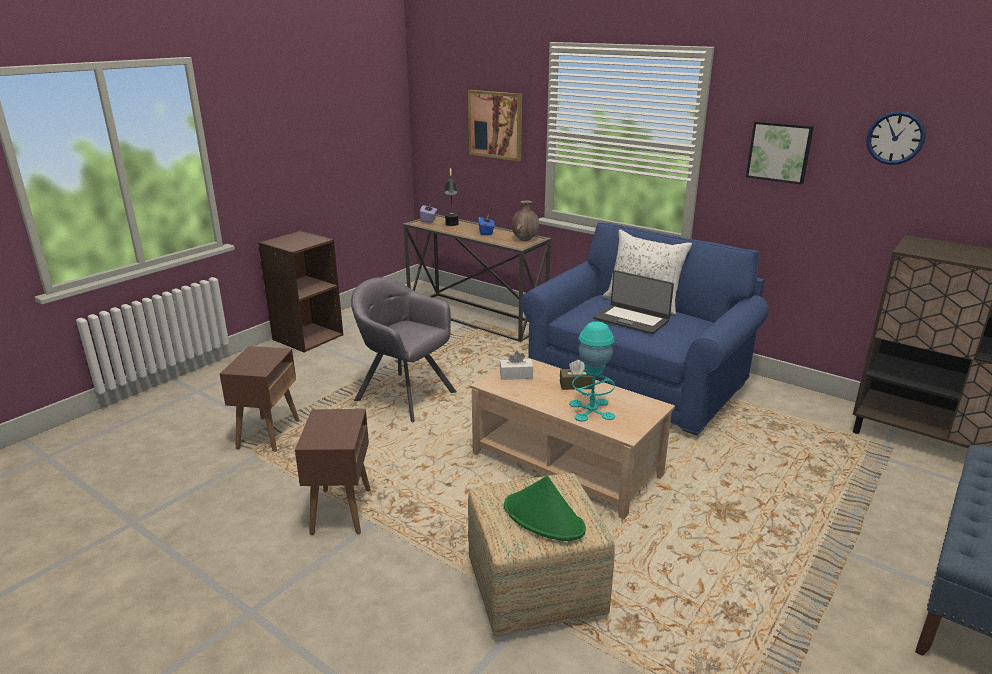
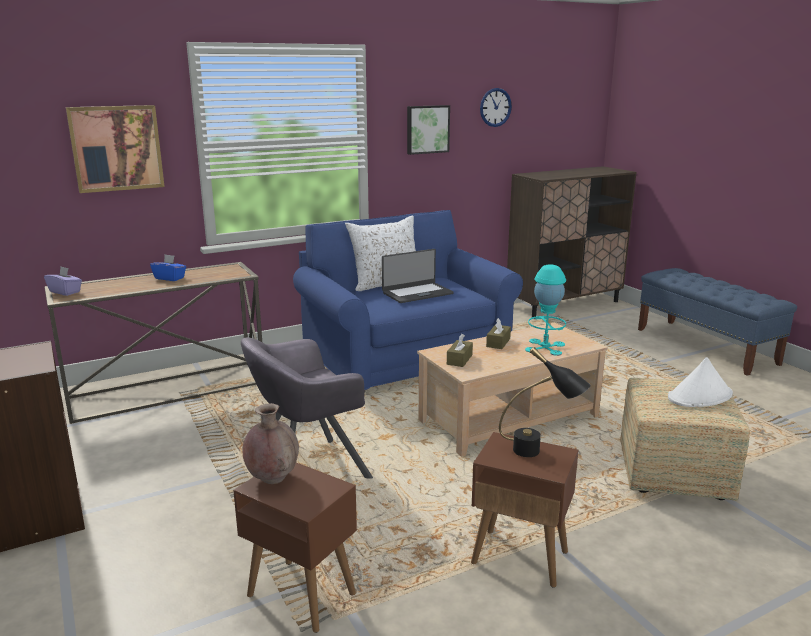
camera: 65 degrees left, 5 degrees down
black table lamp [444,168,459,226] -> black table lamp moved to [499,347,591,457]
white tissue box [500,351,533,380] -> brown tissue box [447,334,473,367]
green hat [504,476,586,541] -> white hat [668,357,733,407]
brown vase [512,201,539,241] -> brown vase moved to [242,403,299,484]

